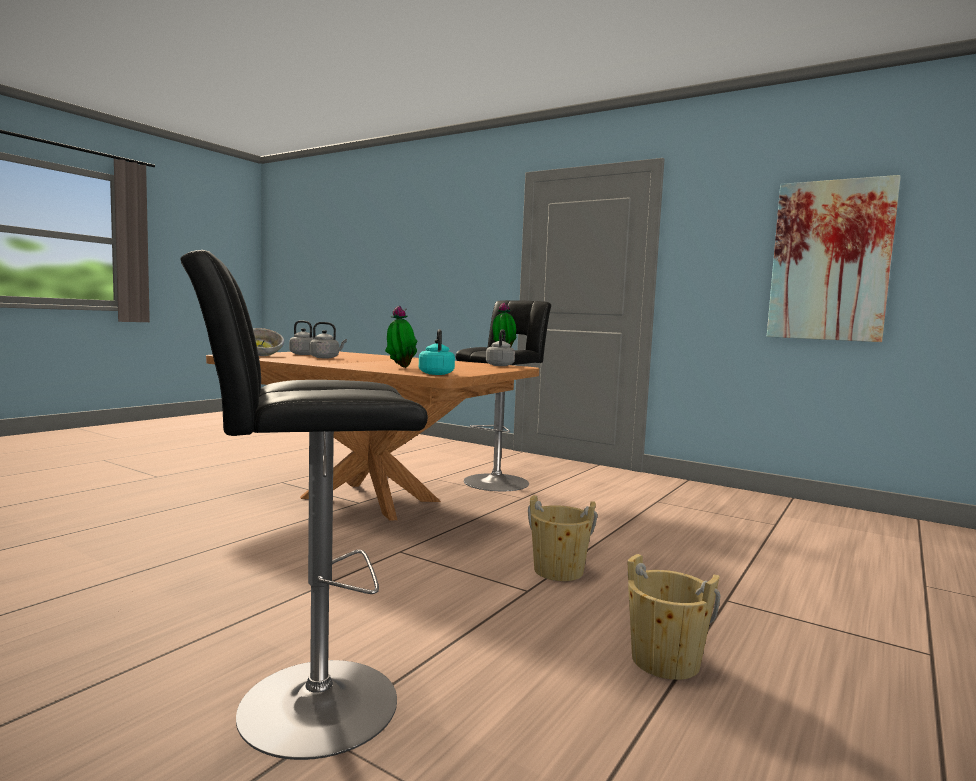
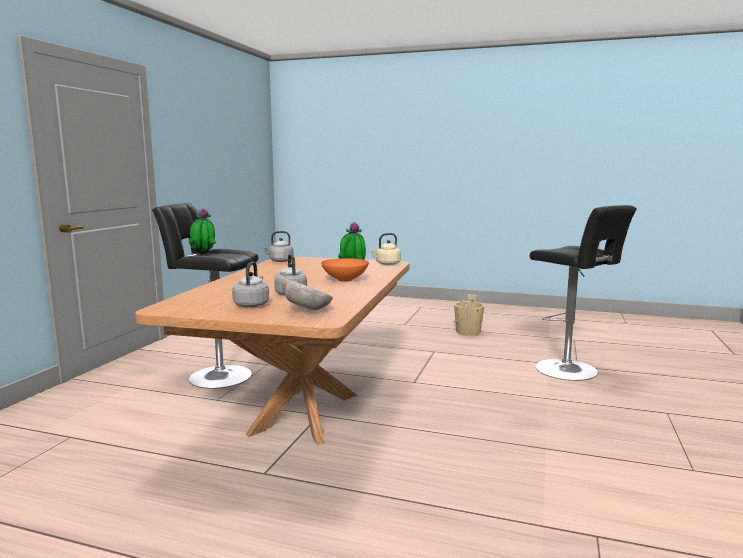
camera: 105 degrees left, 5 degrees up
turquoise kettle [419,329,455,375] -> beige kettle [369,233,401,265]
beige bucket [528,495,597,581] -> none
picture [767,175,901,342] -> none
none -> orange bowl [321,258,369,282]

